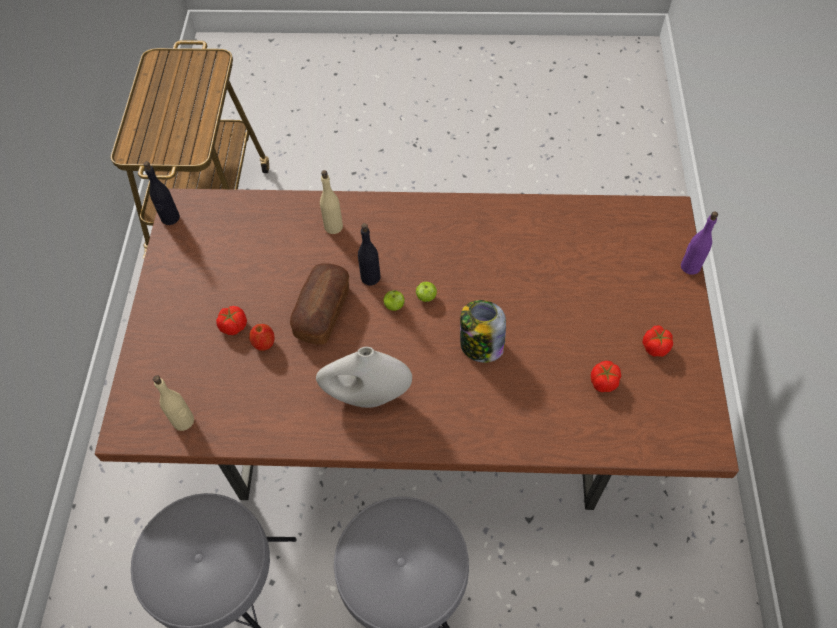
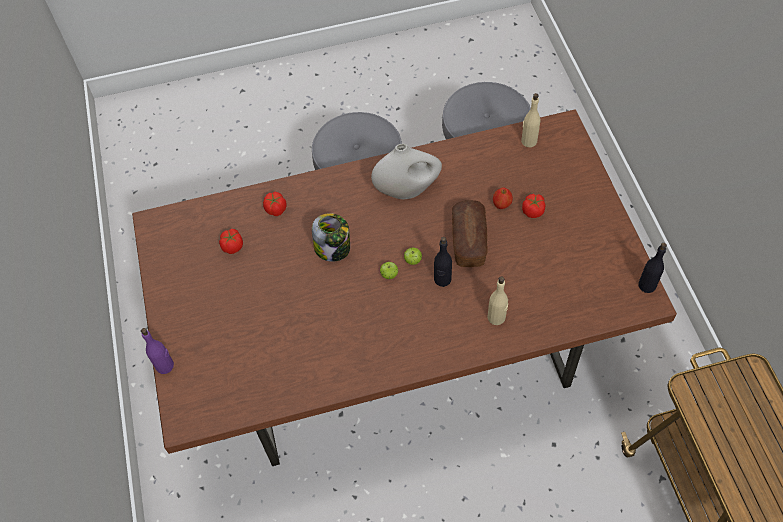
camera: 165 degrees right, 0 degrees up
tomato [643,325,673,357] -> tomato moved to [263,192,286,216]

